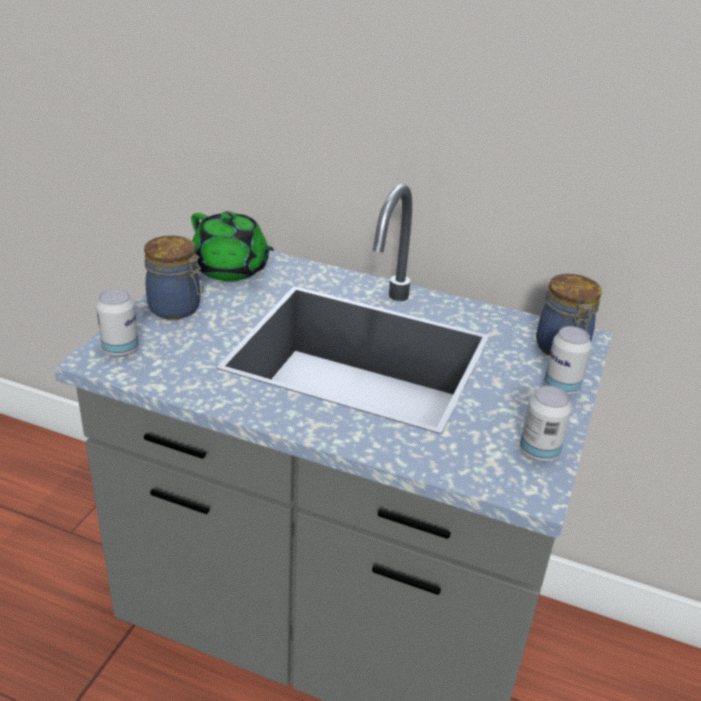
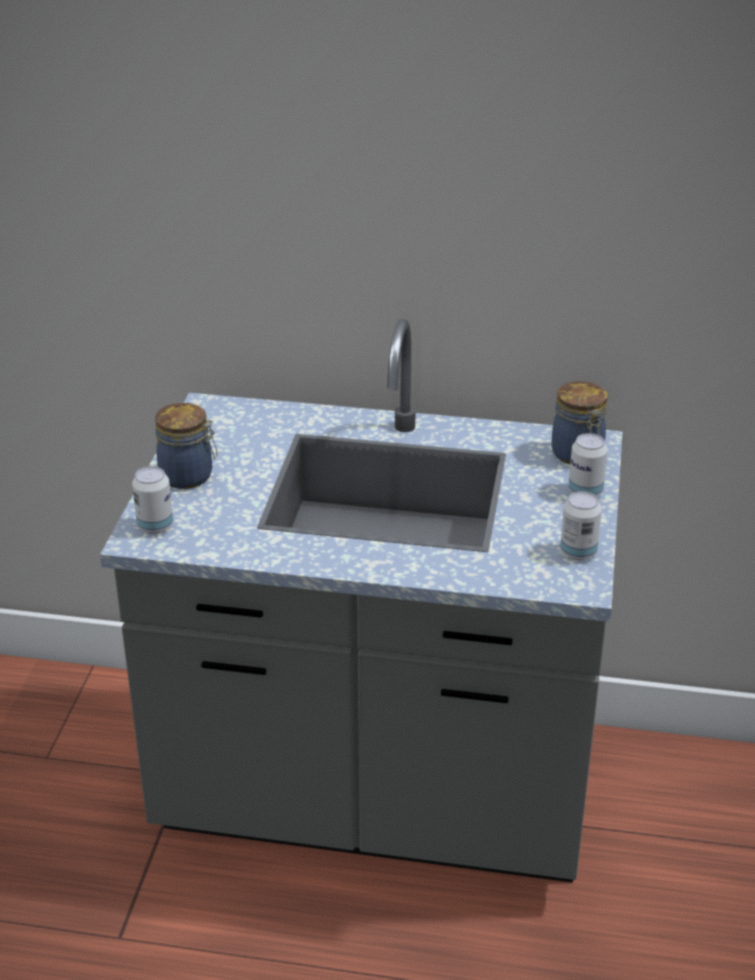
camera: 10 degrees left, 0 degrees up
green teapot [191,211,274,281] -> none

